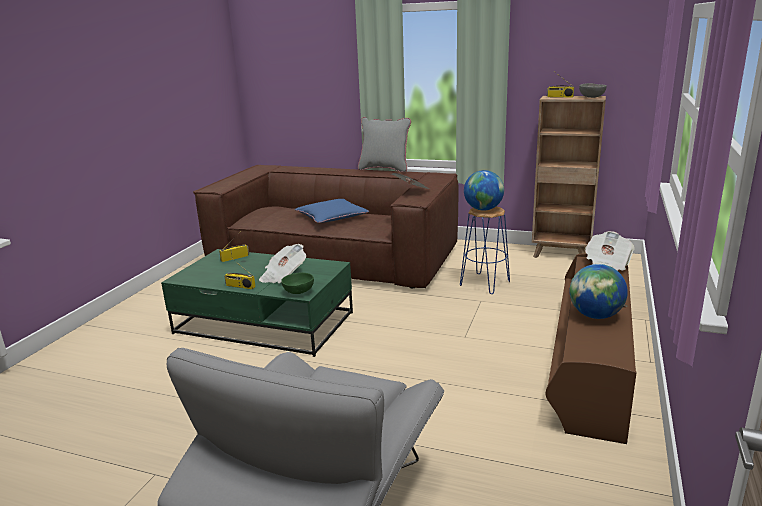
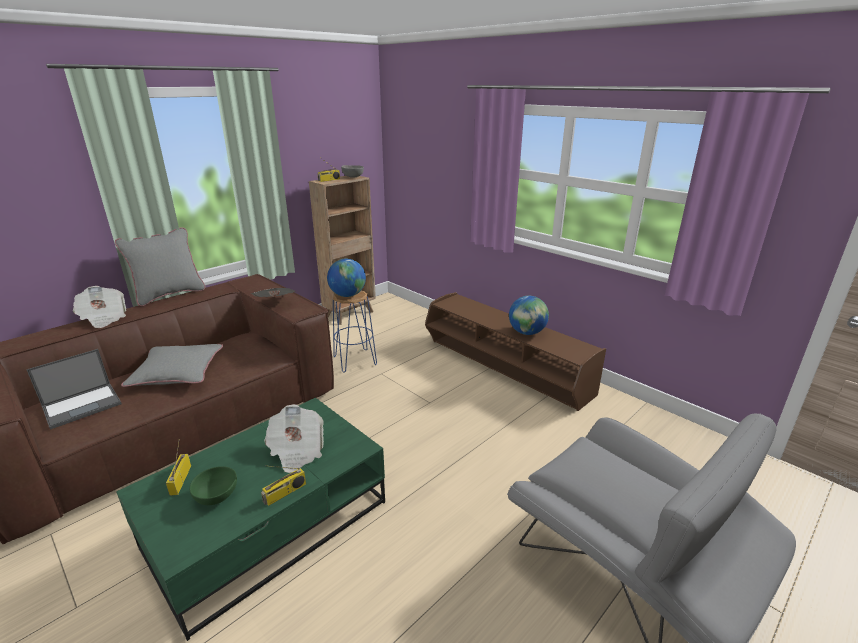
camera: 65 degrees left, 5 degrees up
green bowl [281,272,314,294] -> green bowl moved to [190,466,237,505]
blue pillow [295,199,369,223] -> grey pillow [121,344,223,387]
newspaper [585,231,635,271] -> newspaper moved to [73,286,126,328]
none -> laptop [26,349,122,430]

